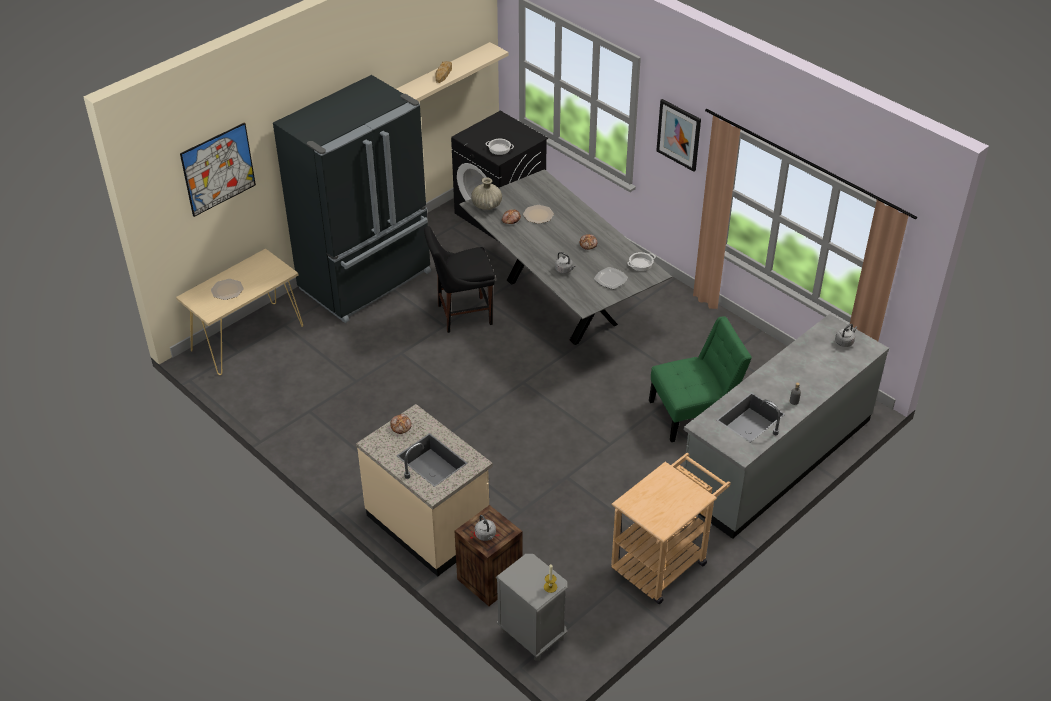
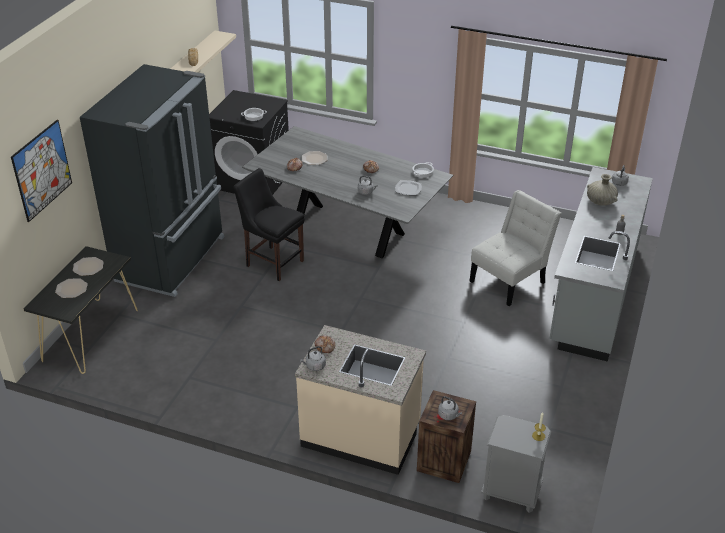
camera: 25 degrees left, 5 degrees down
beige console table [176,248,303,375] -> black console table [24,246,138,374]
black chair [424,226,495,333] -> black chair turned 75 degrees clockwise [233,168,305,281]
beige vase [471,177,502,210] -> beige vase moved to [587,174,618,206]
beige cart [611,453,731,604] -> none
green chair [649,316,752,442] -> white chair [469,190,561,306]
picture [656,99,701,172] -> none
none -> plate [73,257,104,276]
none -> grey kettle [300,346,326,371]

